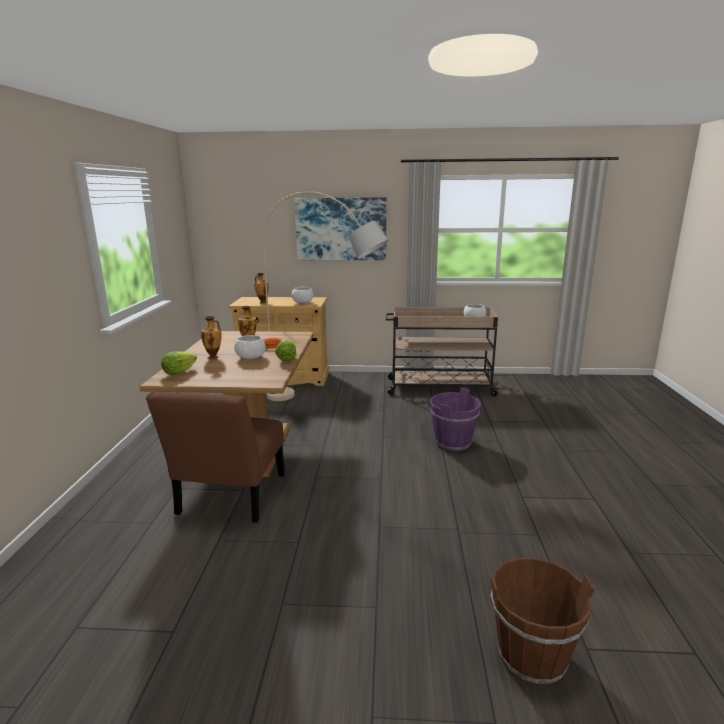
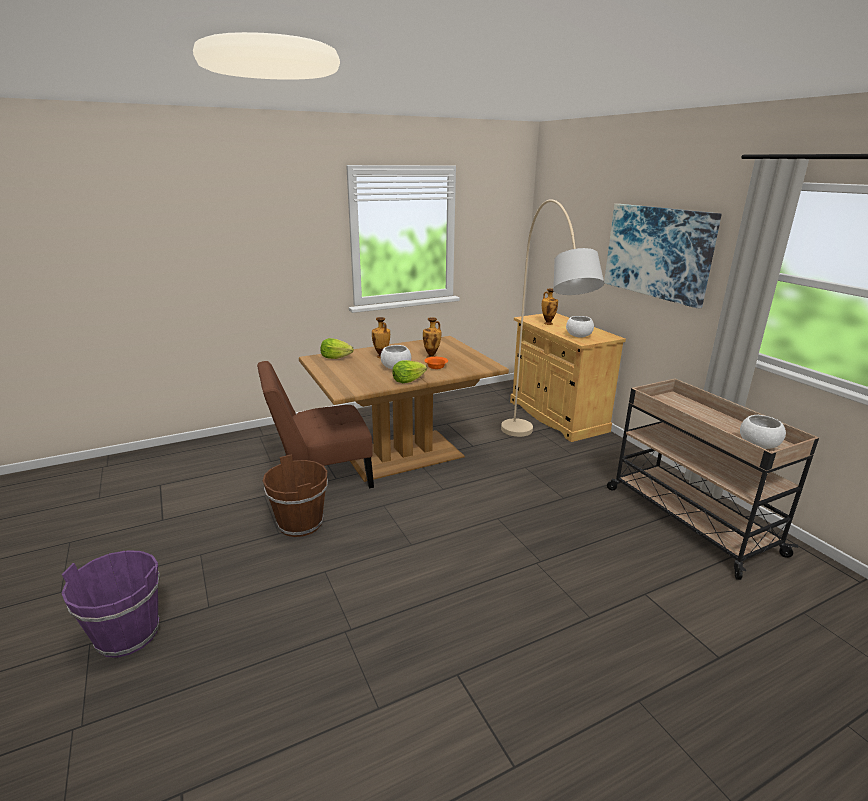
camera: 60 degrees right, 5 degrees up
purple bucket [430,388,481,452] -> purple bucket moved to [62,550,160,658]
brown bucket [490,558,595,685] -> brown bucket moved to [263,454,328,537]

